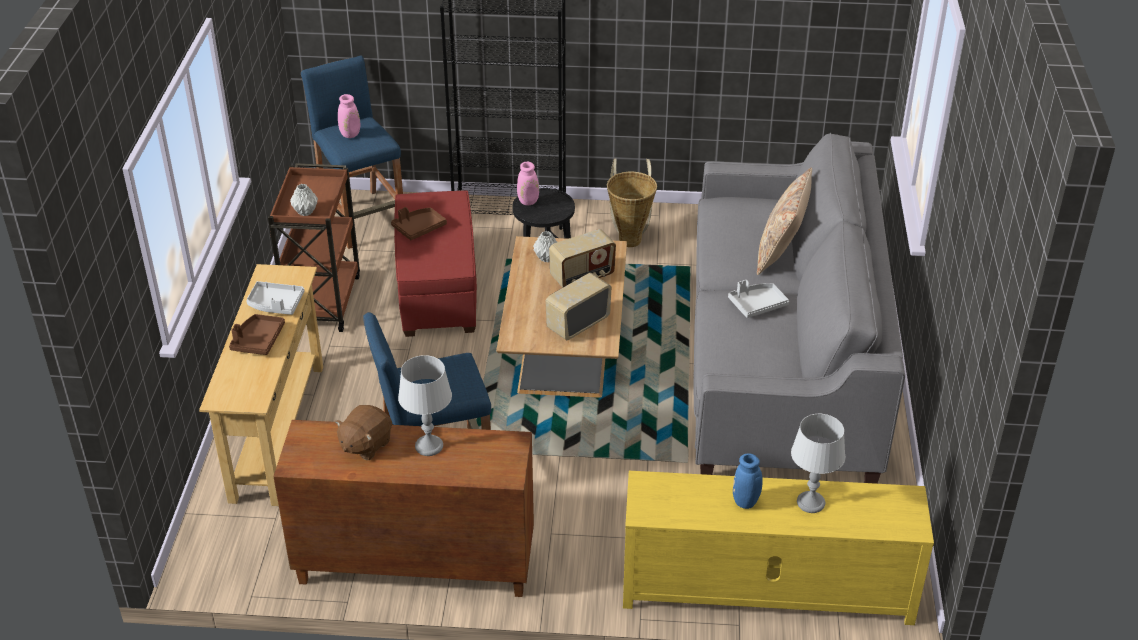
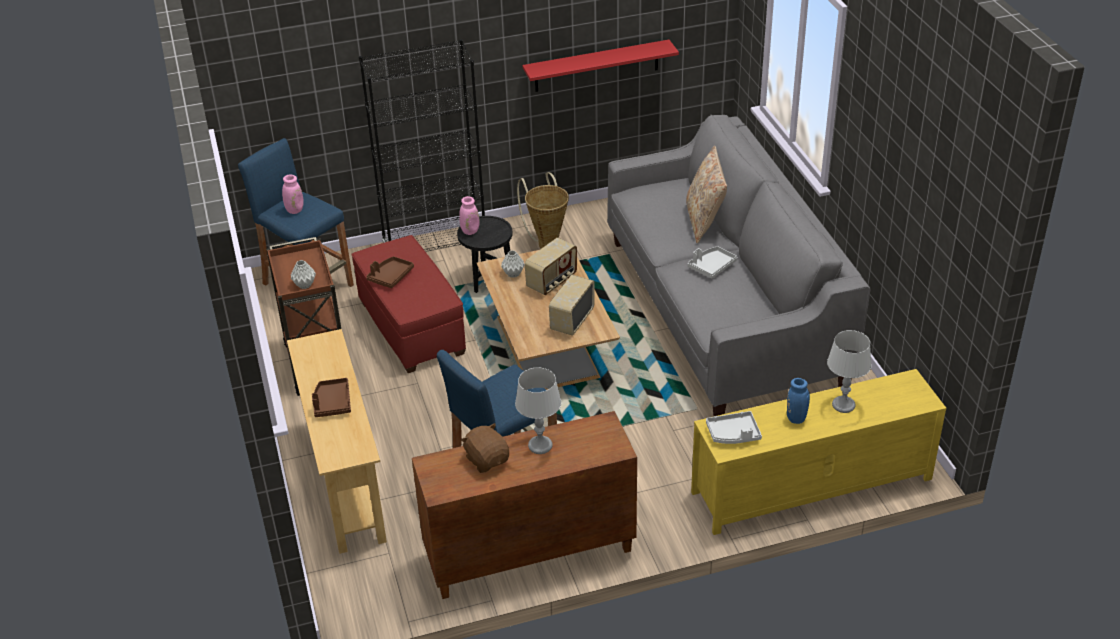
camera: 20 degrees left, 0 degrees up
grey tray [246,281,305,315] -> grey tray moved to [706,411,762,444]
brown plush toy [335,405,392,460] -> brown plush toy turned 135 degrees clockwise [461,423,509,473]
none -> red shelf [522,40,679,92]

